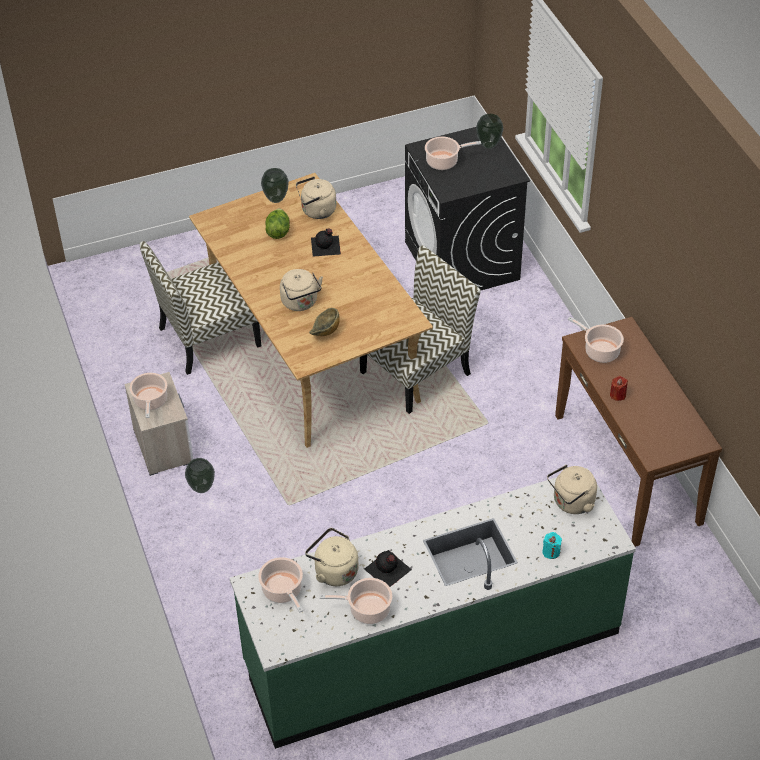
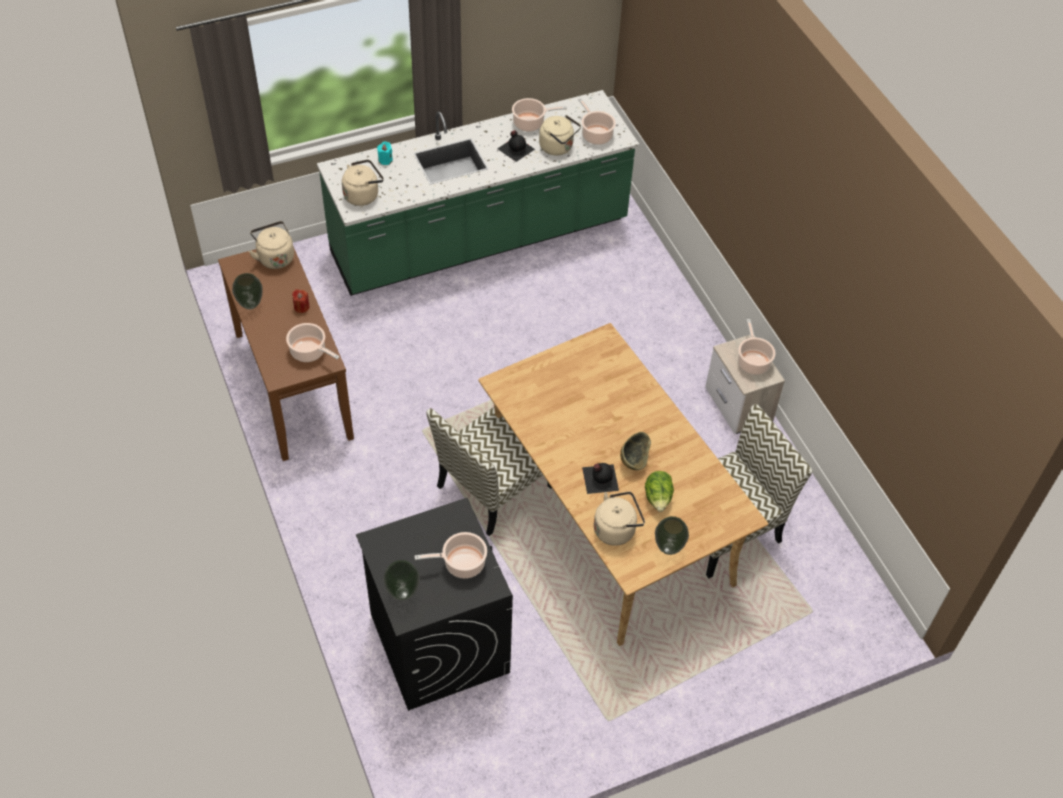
camera: 175 degrees right, 5 degrees up
vase [185,458,215,493] -> vase moved to [232,273,263,309]
beige kettle [280,269,323,311] -> beige kettle moved to [249,221,294,269]
bowl [309,308,340,336] -> bowl moved to [620,432,651,470]

